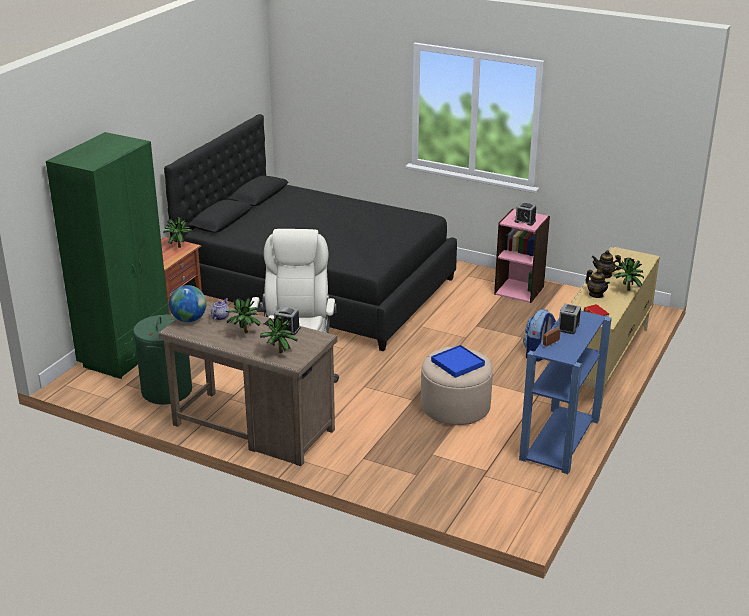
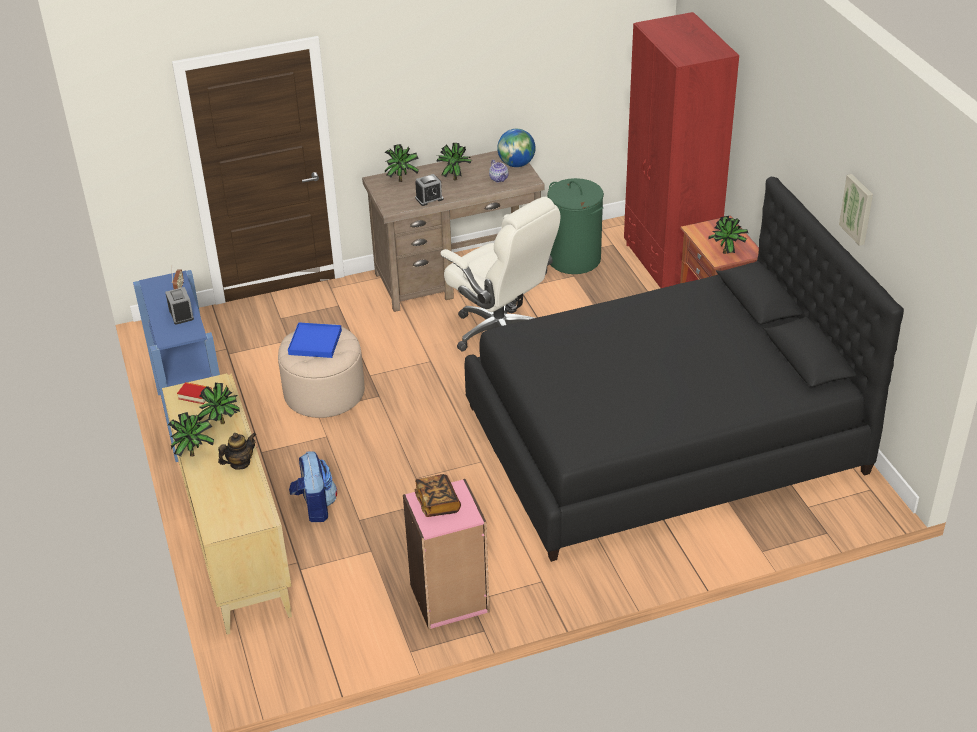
camera: 135 degrees right, 10 degrees up
green wardrobe [46,132,169,379] -> red wardrobe [624,12,739,288]
alarm clock [514,202,536,226] -> book [415,474,461,517]
teapot [585,269,610,298] -> potted plant [198,383,240,424]
none -> picture [839,174,873,246]

